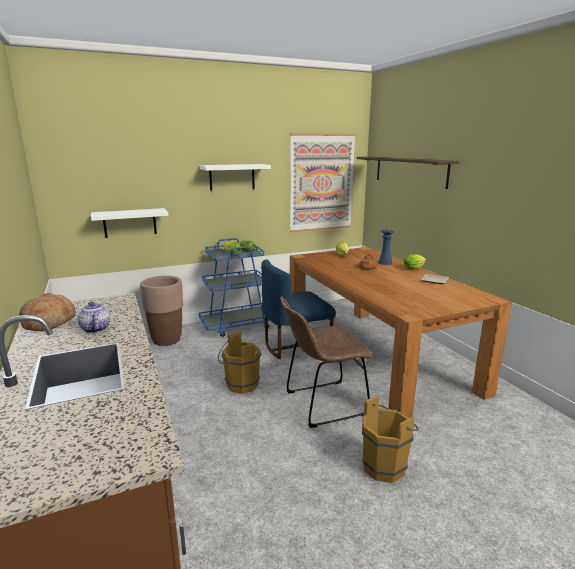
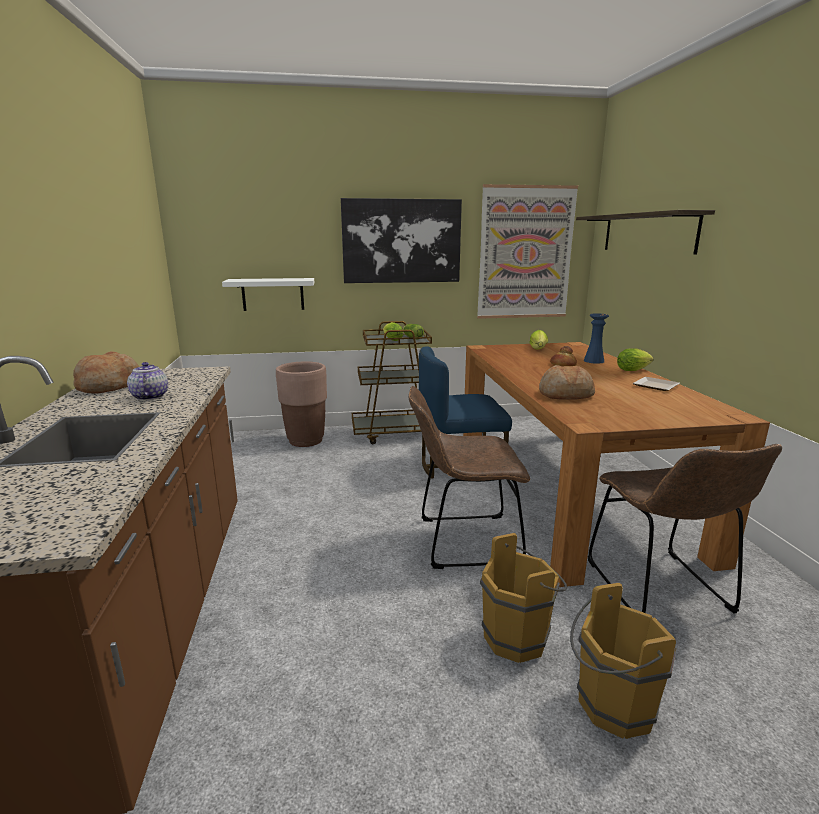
camera: 15 degrees right, 0 degrees up
blue cart [199,238,270,337] -> brown cart [352,321,432,444]
white shelf [200,164,271,191] -> picture [341,198,462,283]
brown bucket [218,331,261,394] -> brown bucket moved to [570,583,676,739]
none -> bread [539,365,595,400]
none -> brown chair [588,444,782,613]

